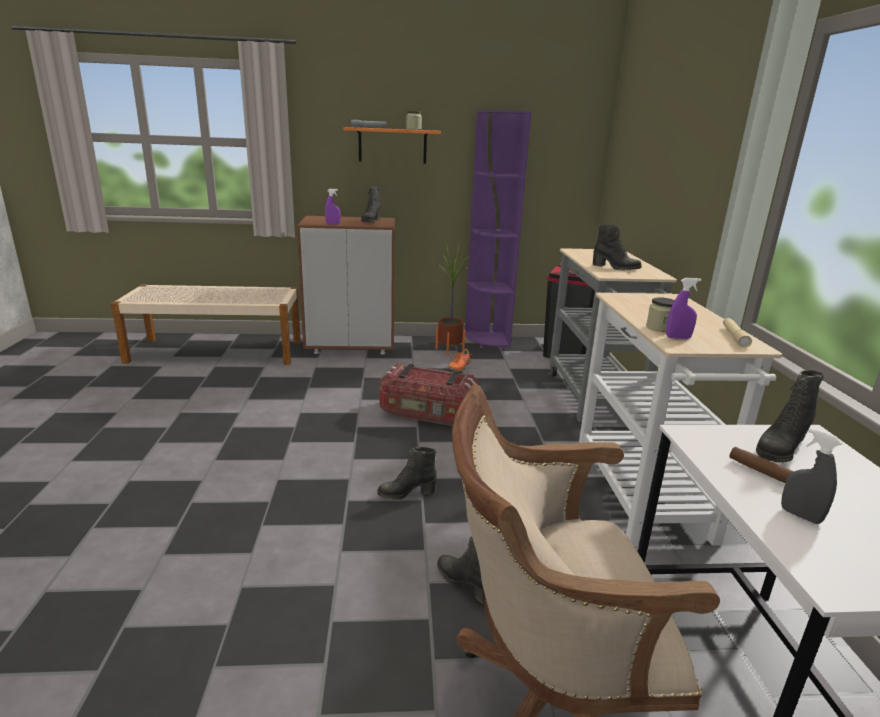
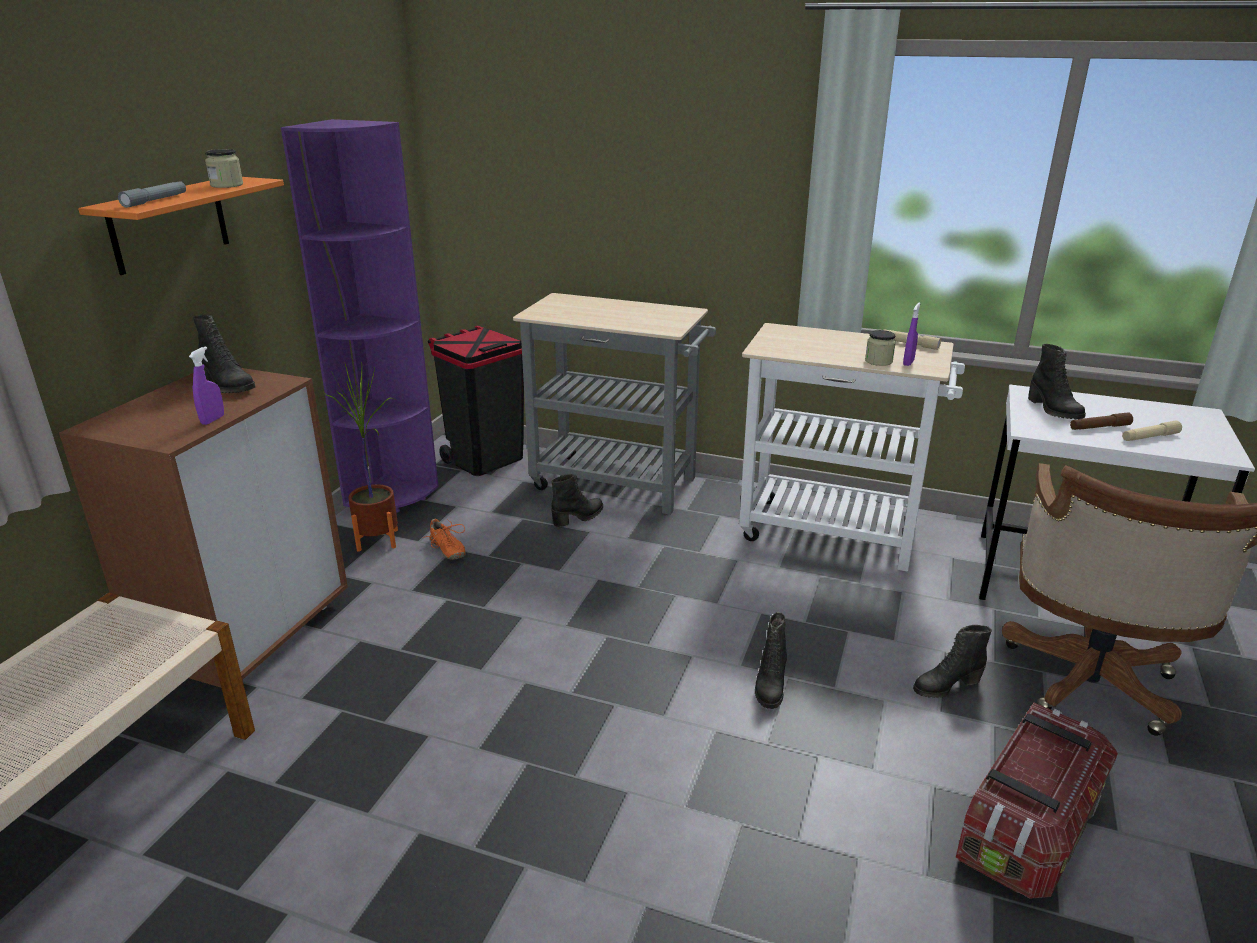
camera: 65 degrees left, 5 degrees up
storage box [379,364,478,426] -> storage box moved to [956,703,1118,899]
black boot [593,225,642,270] -> black boot moved to [551,474,603,527]
grey spray bottle [781,428,843,524] -> beige flashlight [1122,421,1182,441]

